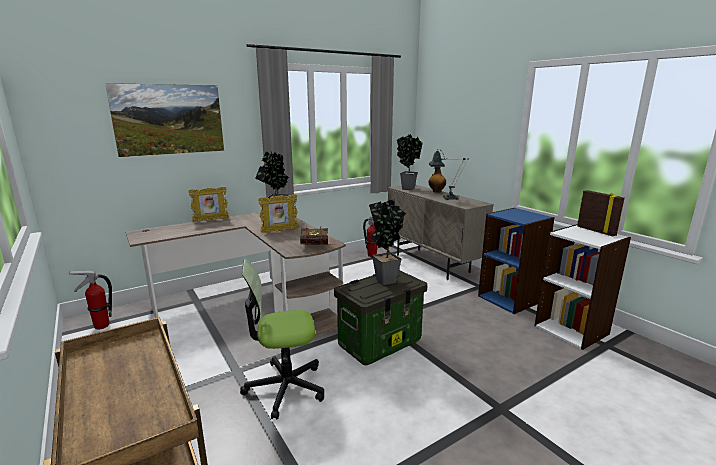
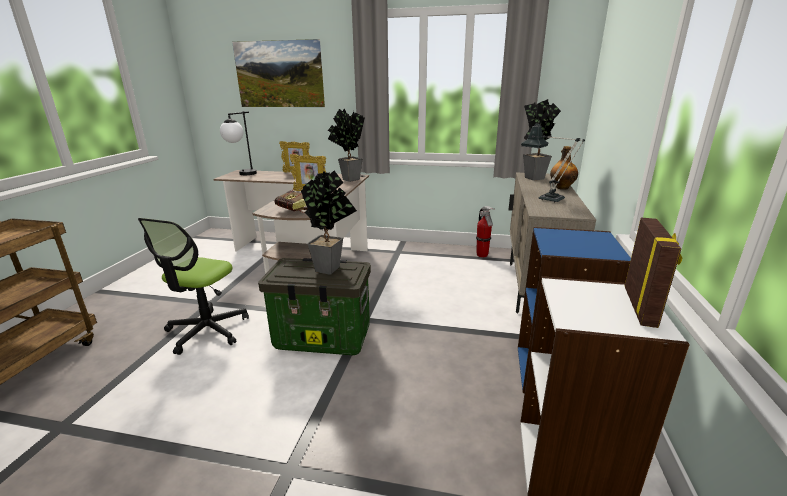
camera: 45 degrees right, 5 degrees up
fire extinguisher [69,271,112,330] -> none
office chair [240,259,324,420] -> office chair turned 105 degrees counterclockwise [138,218,249,355]
none -> table lamp [220,111,257,175]

